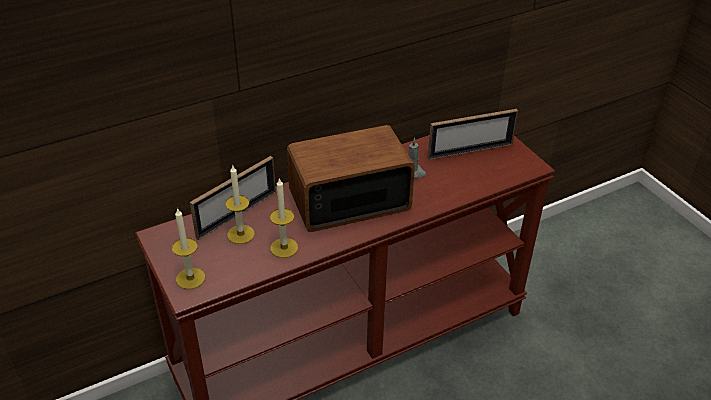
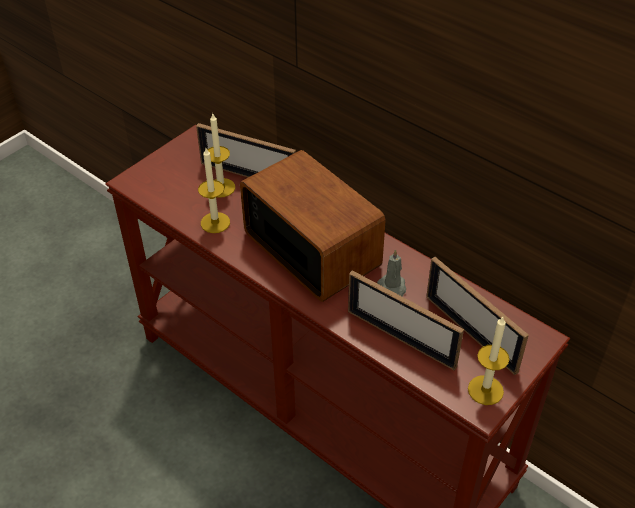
camera: 70 degrees right, 5 degrees up
candle [172,208,205,289] -> candle moved to [468,317,509,405]
none -> picture frame [348,270,464,371]

